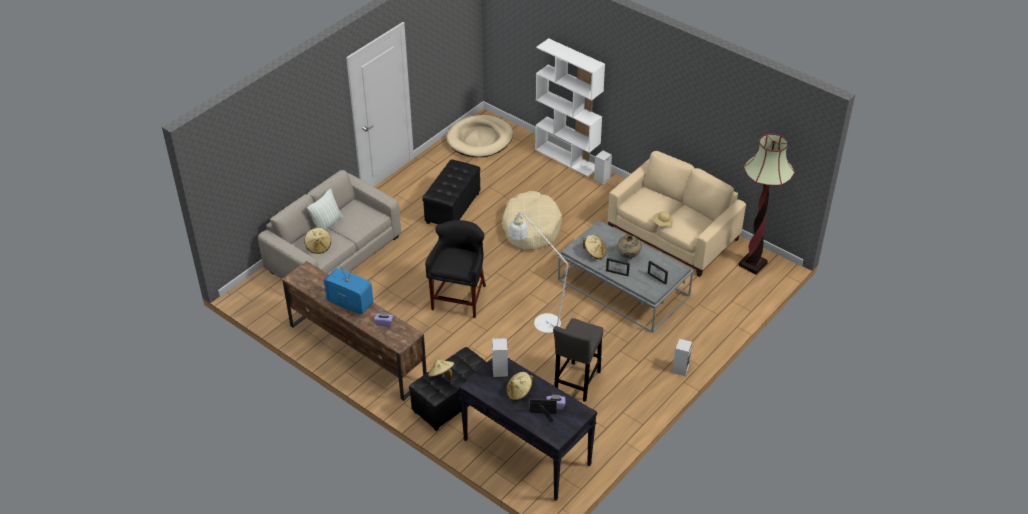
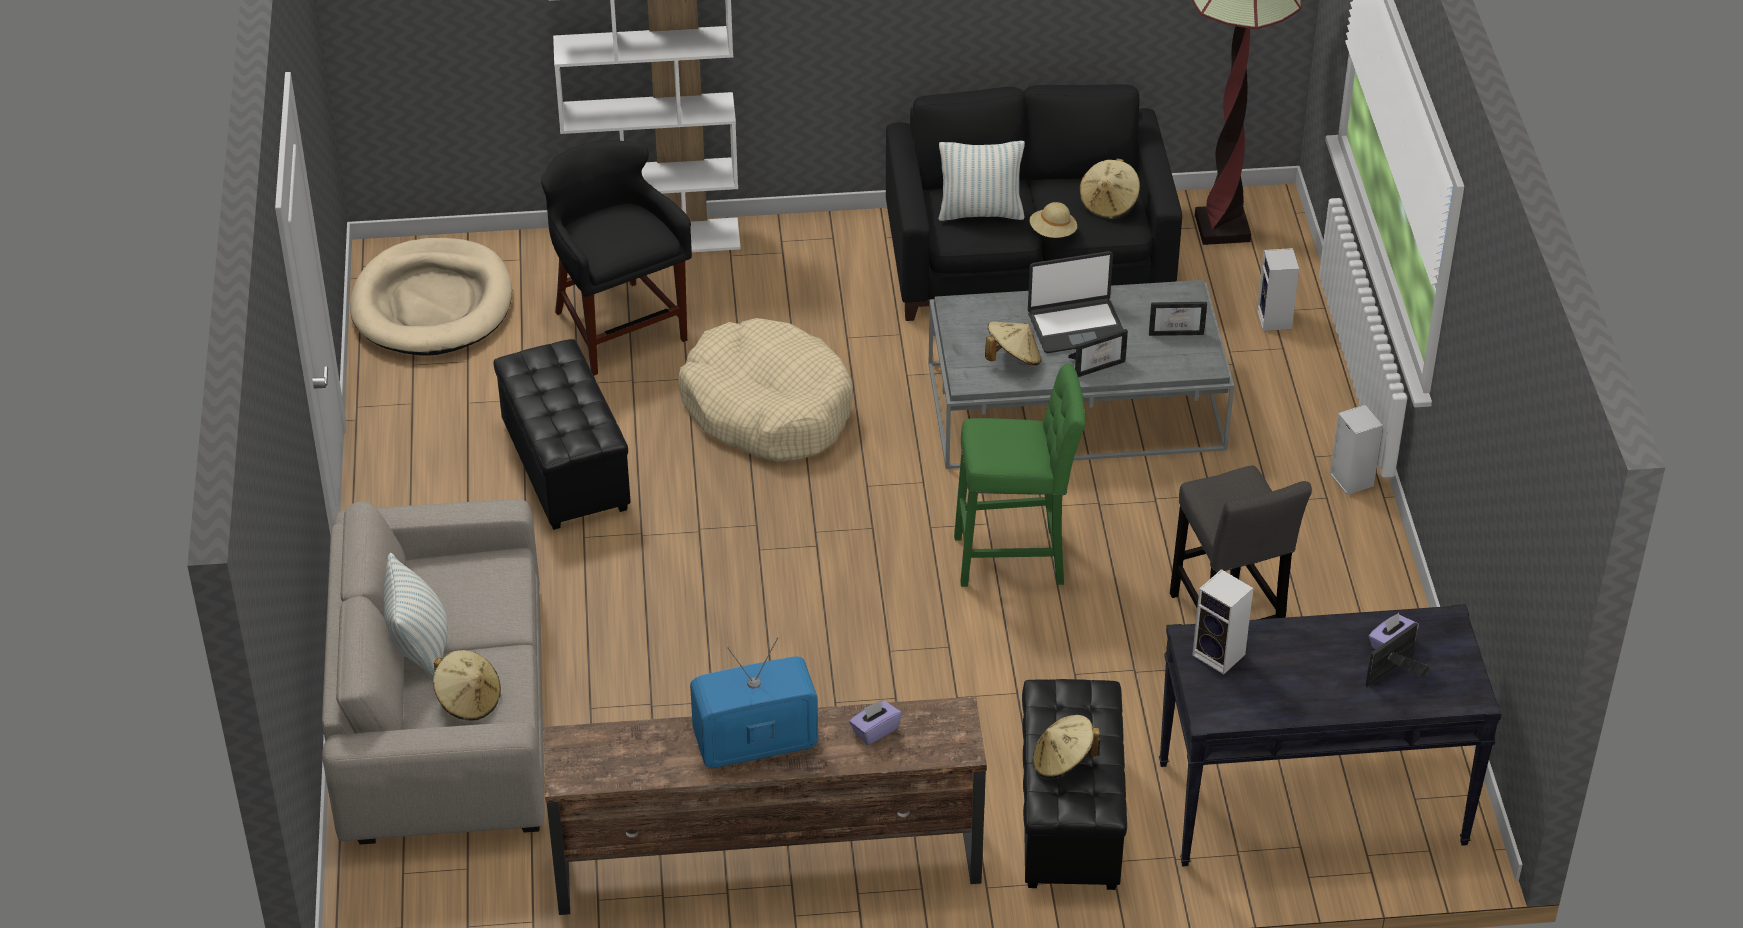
camera: 45 degrees left, 0 degrees up
black stool [425,220,486,318] -> black stool moved to [541,140,692,376]
beige hat [506,372,534,401] -> beige hat moved to [1079,158,1140,219]
white floor lamp [509,212,604,358] -> green stool [954,363,1085,587]
speaker [594,150,612,185] -> speaker moved to [1257,248,1299,331]
beige sofa [608,151,746,277] -> black sofa [886,84,1182,321]
beige vase [617,235,642,258] -> laptop [1028,251,1124,353]
none -> pillow [938,141,1025,221]

